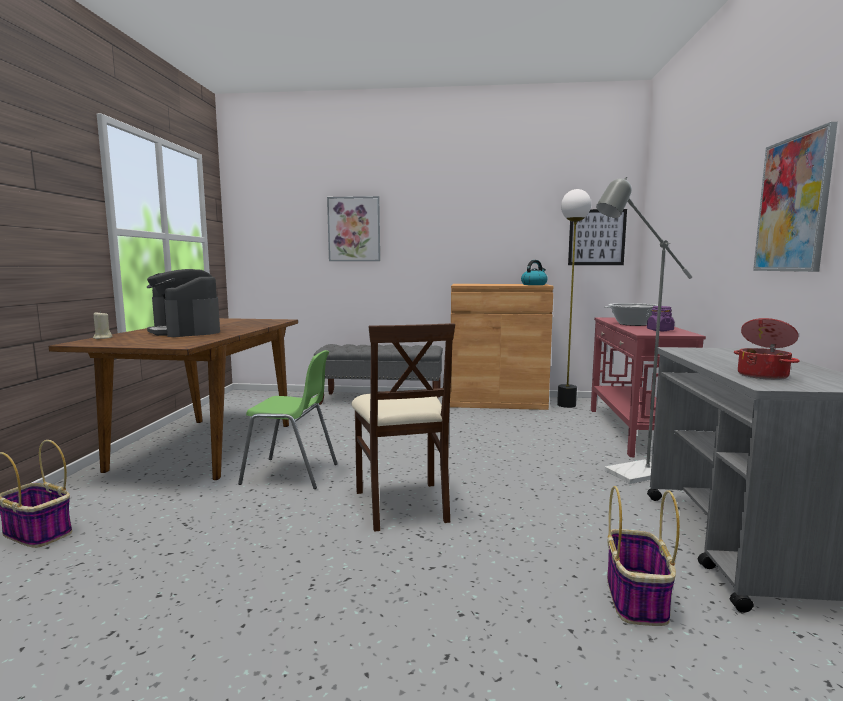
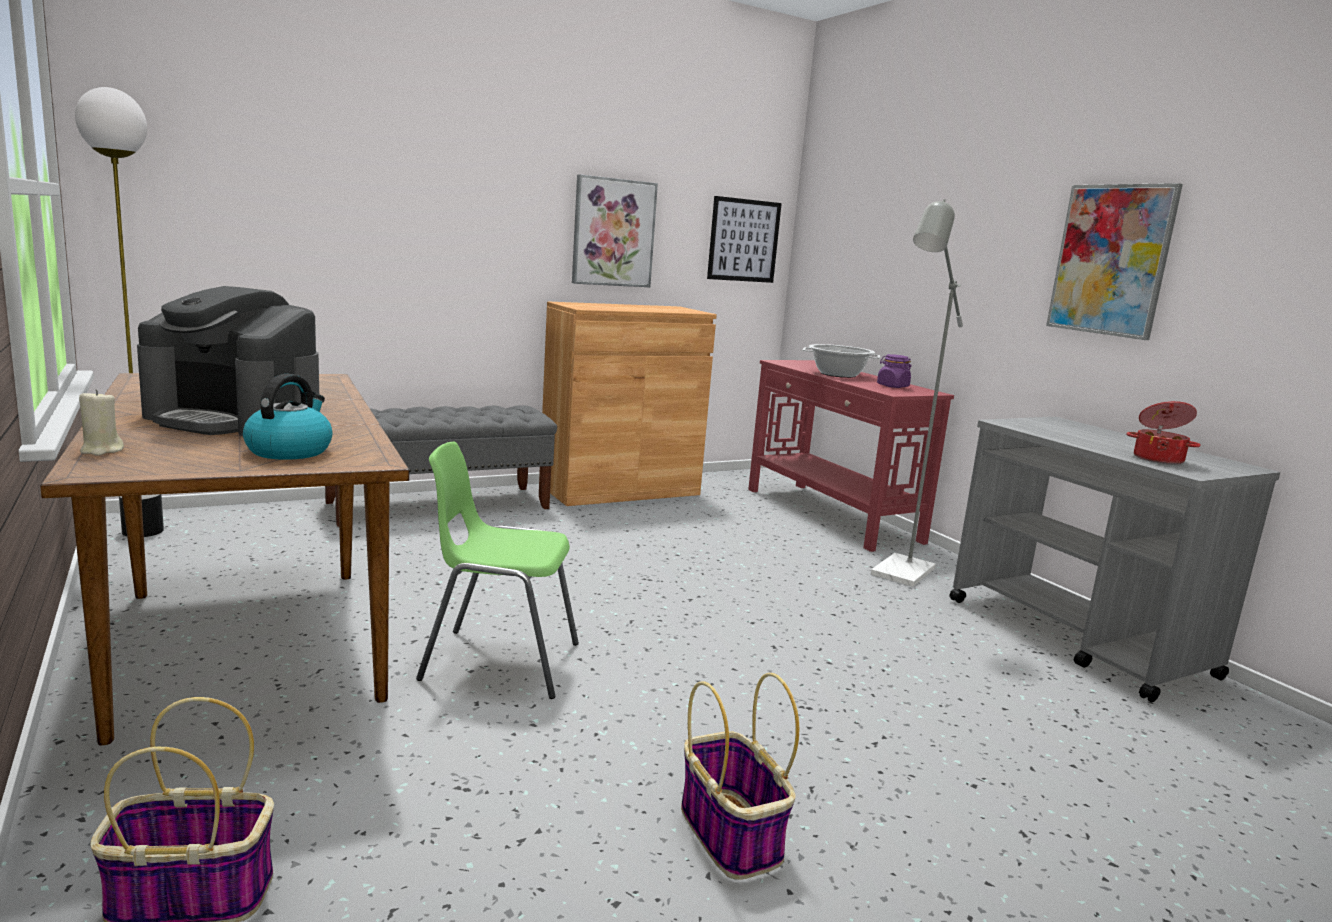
camera: 35 degrees left, 5 degrees up
green chair [238,350,338,489] -> green chair turned 150 degrees counterclockwise [416,441,579,699]
picture [327,196,380,261] -> picture moved to [572,174,658,287]
beige chair [351,323,455,532] -> none
kettle [521,260,548,285] -> kettle moved to [243,374,332,460]
floor lamp [557,189,591,408] -> floor lamp moved to [75,87,164,537]
basket [607,486,680,626] -> basket moved to [681,673,799,880]

